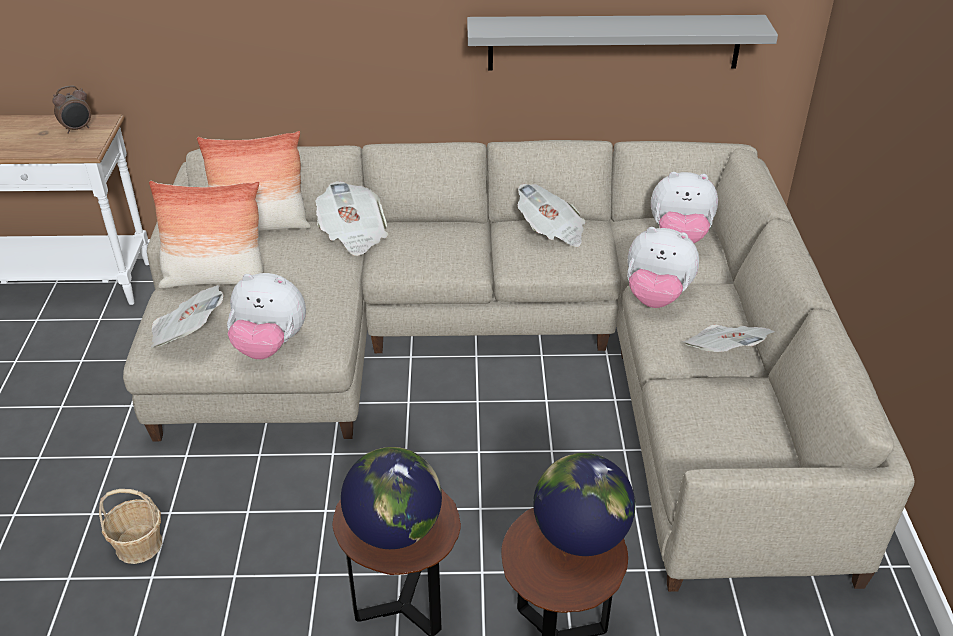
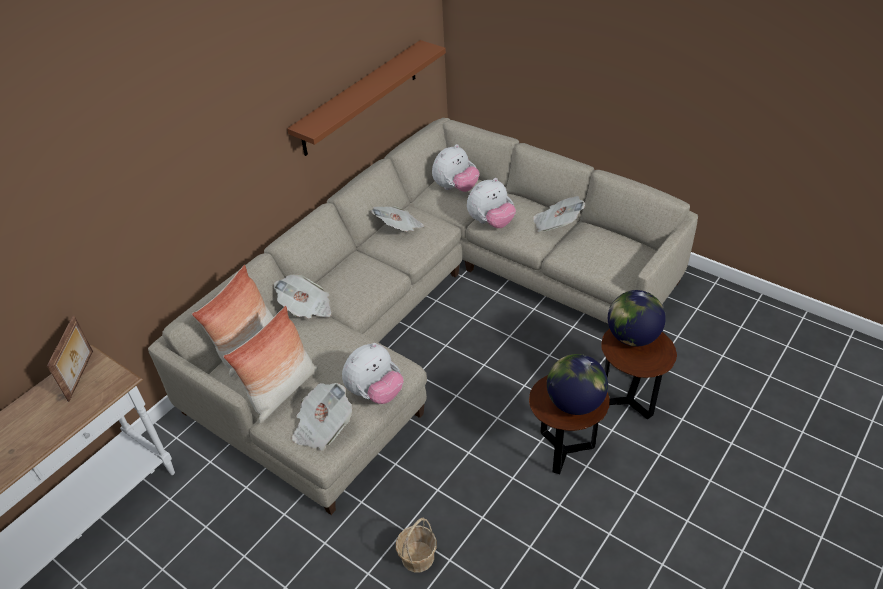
camera: 50 degrees left, 5 degrees up
alarm clock [52,86,91,134] -> picture frame [47,315,93,402]
grey shelf [467,15,778,70] -> brown shelf [287,40,446,156]

